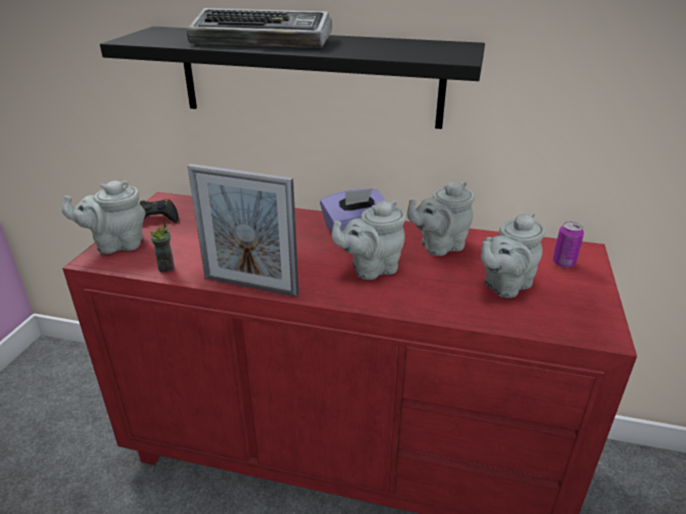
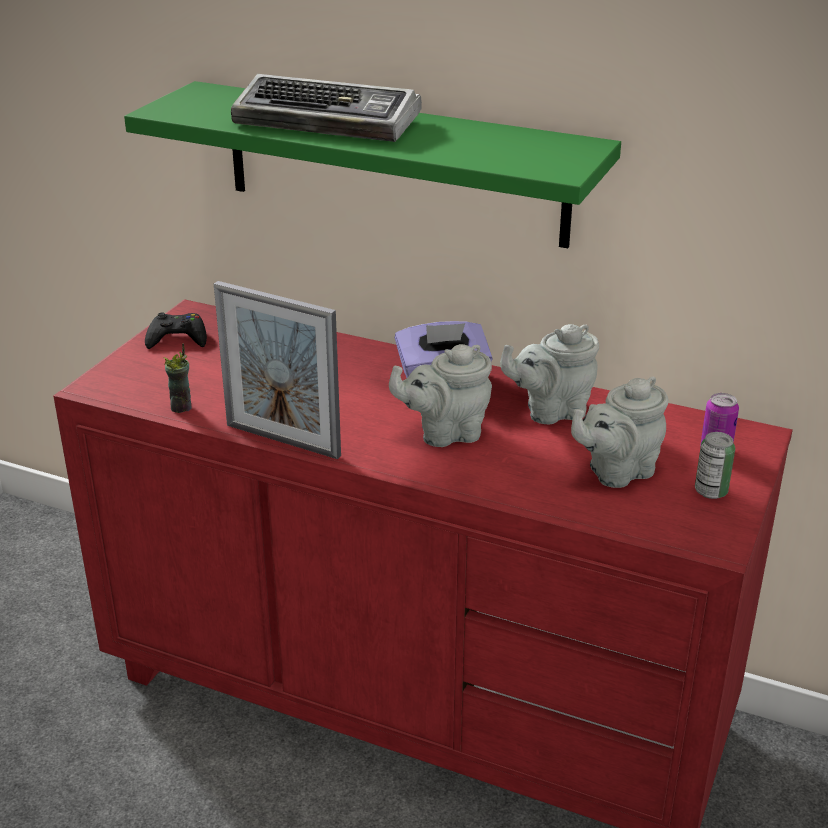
camera: 10 degrees right, 0 degrees up
grey teapot [62,181,146,254] -> none
black shelf [100,26,485,129] -> green shelf [124,81,621,248]
none -> can [695,432,735,499]

